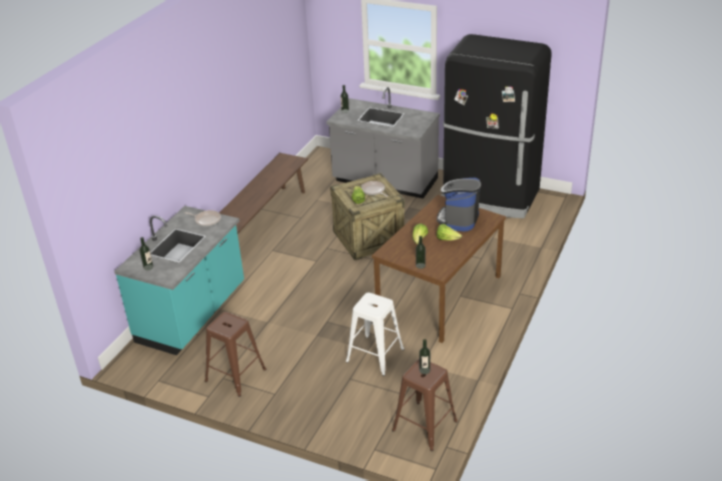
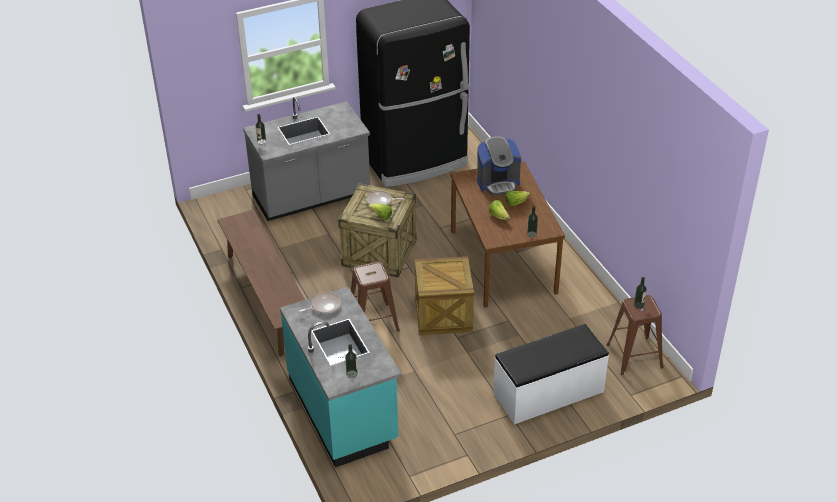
camera: 50 degrees left, 5 degrees up
brown stool [205,312,267,397] -> brown stool moved to [351,262,400,332]
white stool [346,292,404,376] -> none
coffee machine [437,178,481,232] -> coffee machine turned 75 degrees counterclockwise [477,136,521,196]
none -> crate [415,256,474,335]
none -> white bench [493,324,609,424]

